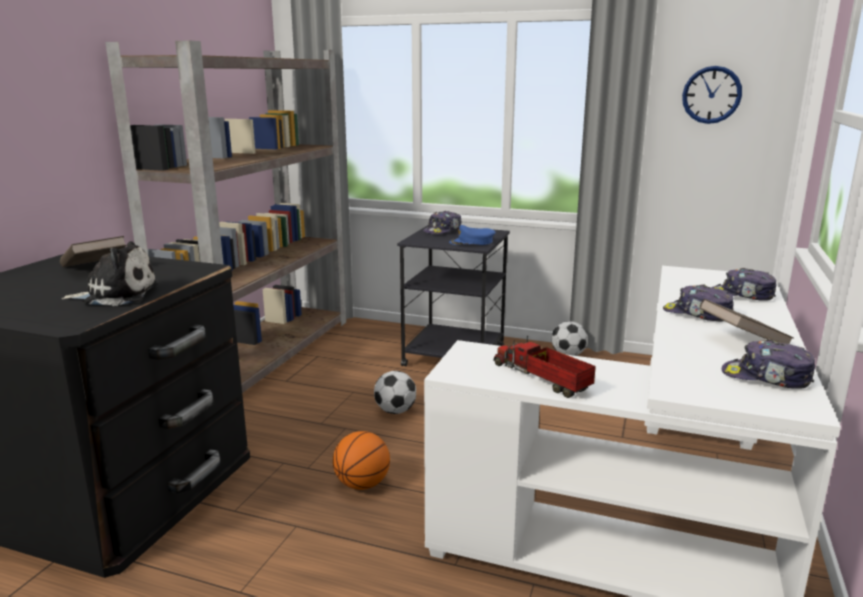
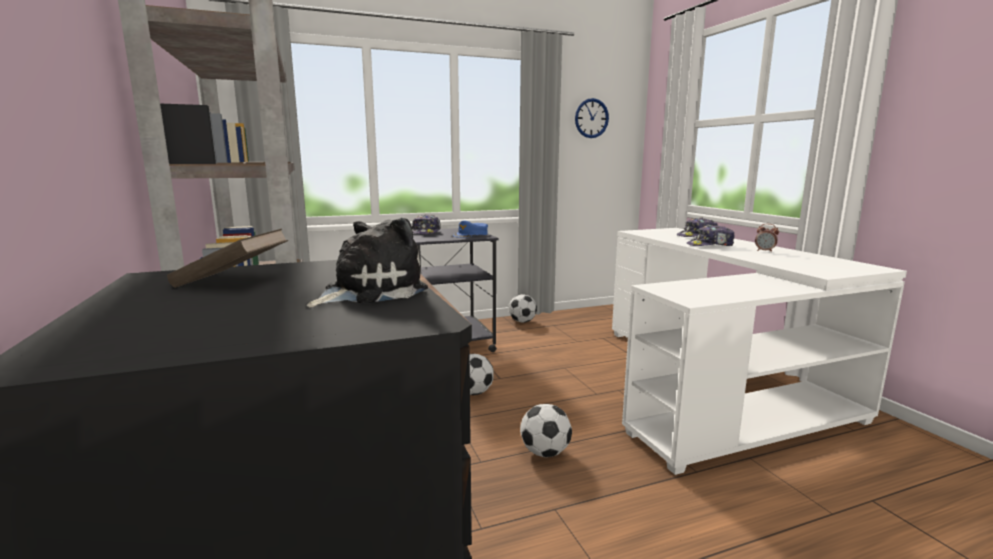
camera: 40 degrees left, 5 degrees down
basketball [333,431,390,490] -> football [520,404,572,457]
toy truck [494,336,596,398] -> none
brown book [700,299,794,344] -> alarm clock [755,224,779,252]
cap [722,339,815,389] -> none

